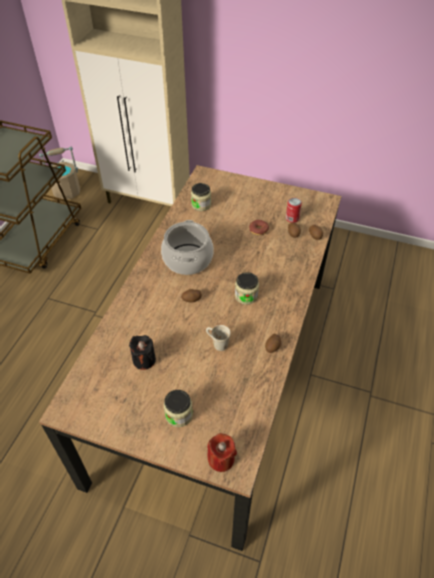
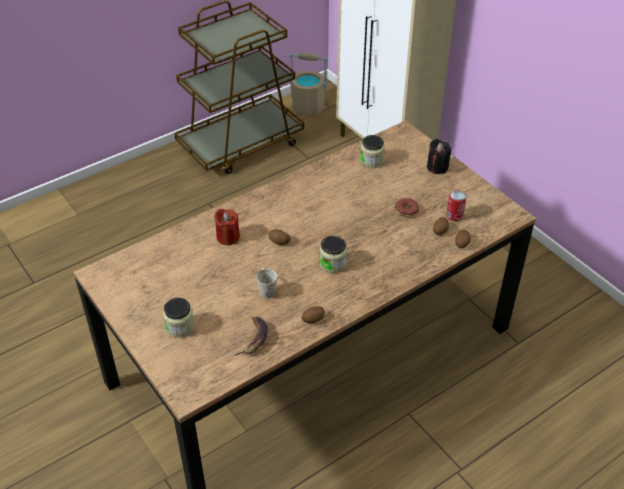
camera: 35 degrees right, 5 degrees down
black candle [129,335,156,370] -> black candle moved to [427,139,451,174]
cooking pot [161,220,214,275] -> none
red candle [207,433,237,472] -> red candle moved to [214,209,240,245]
none -> banana [234,317,268,356]

